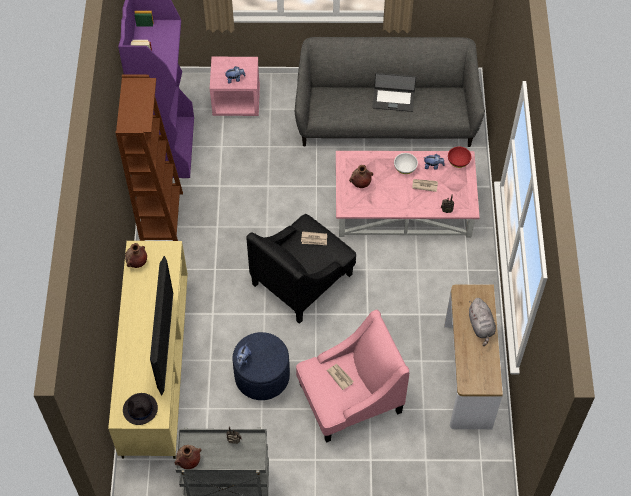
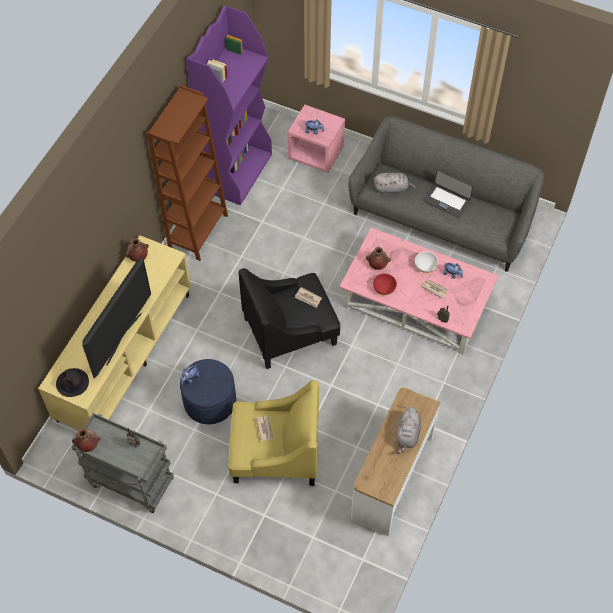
camera: 25 degrees right, 0 degrees up
pink armchair [296,310,409,443] -> yellow armchair [228,380,319,486]
red bowl [448,147,472,168] -> red bowl moved to [373,274,397,295]
none -> grey plush toy [374,173,416,194]

